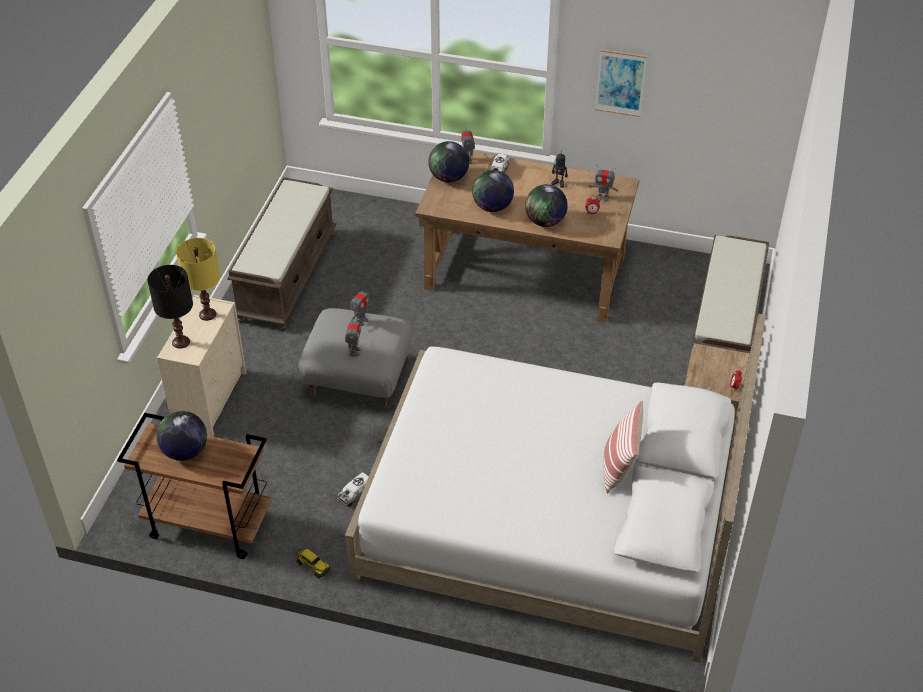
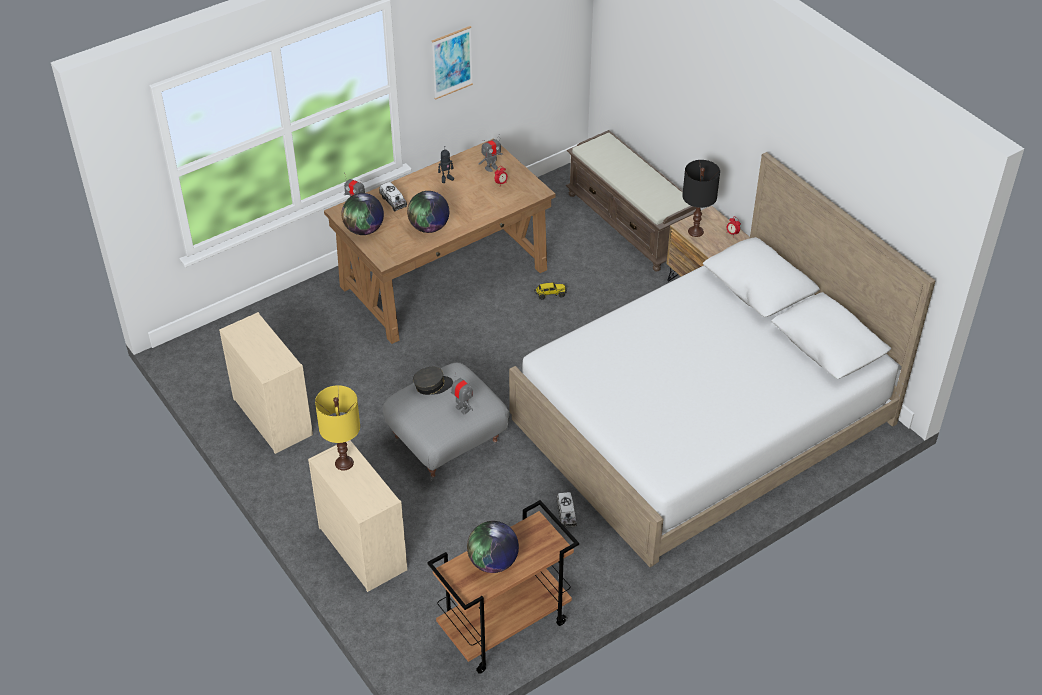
camera: 50 degrees left, 0 degrees up
black table lamp [147,265,193,349] -> black table lamp moved to [682,160,720,237]
brown bench [227,177,336,331] -> beige dresser [219,312,313,454]
toy truck [296,548,330,578] -> toy truck moved to [534,282,567,300]
toy robot [350,285,370,326] -> grey cap [413,367,453,395]
globe [525,184,568,227] -> none
pillow [603,401,643,493] -> none

